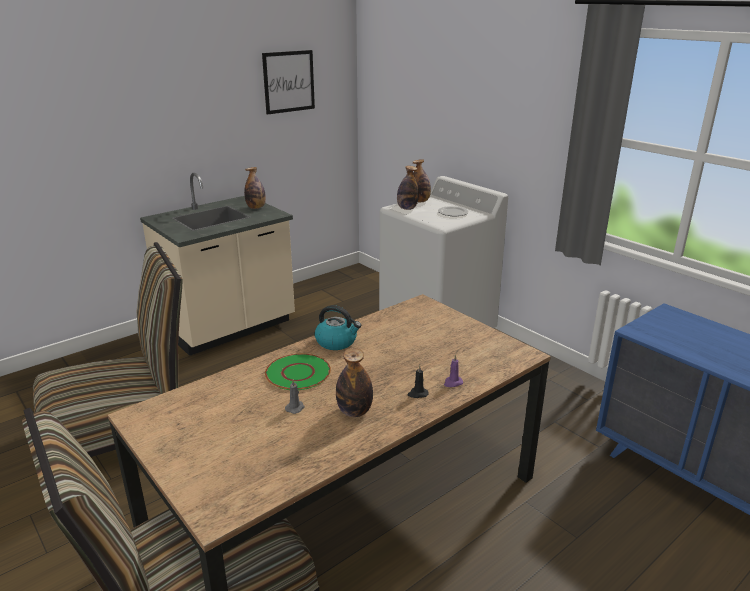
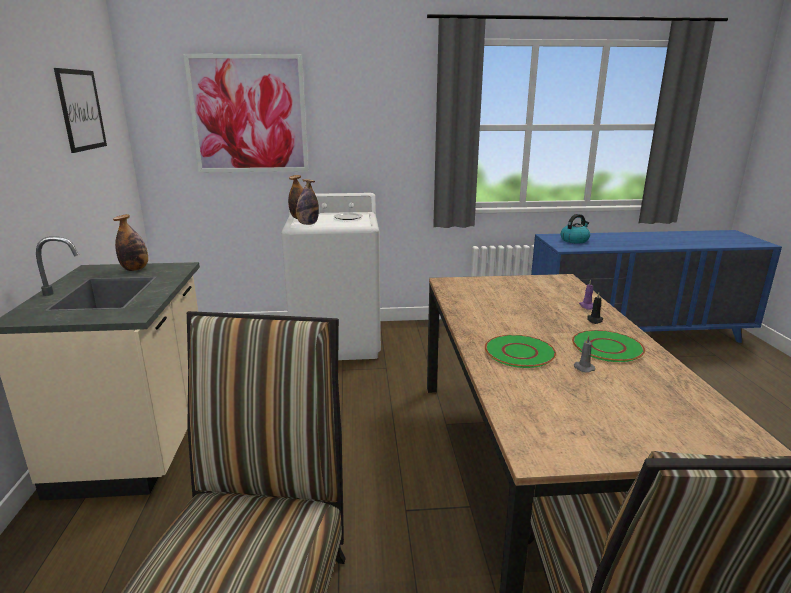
camera: 55 degrees left, 5 degrees down
kettle [315,305,361,350] -> kettle moved to [561,214,590,243]
bottle [336,348,373,417] -> green plate [572,330,645,362]
none -> picture [183,54,308,172]

